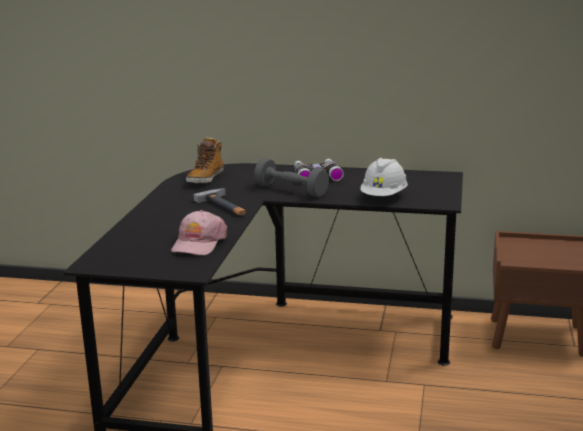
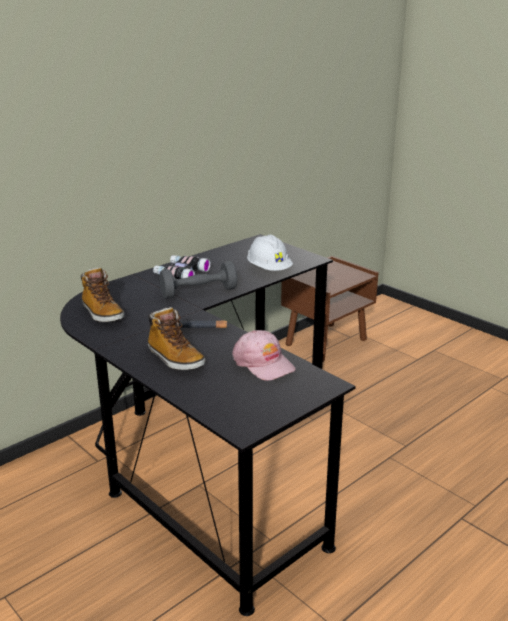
camera: 55 degrees left, 5 degrees up
none -> boot [148,307,205,370]

